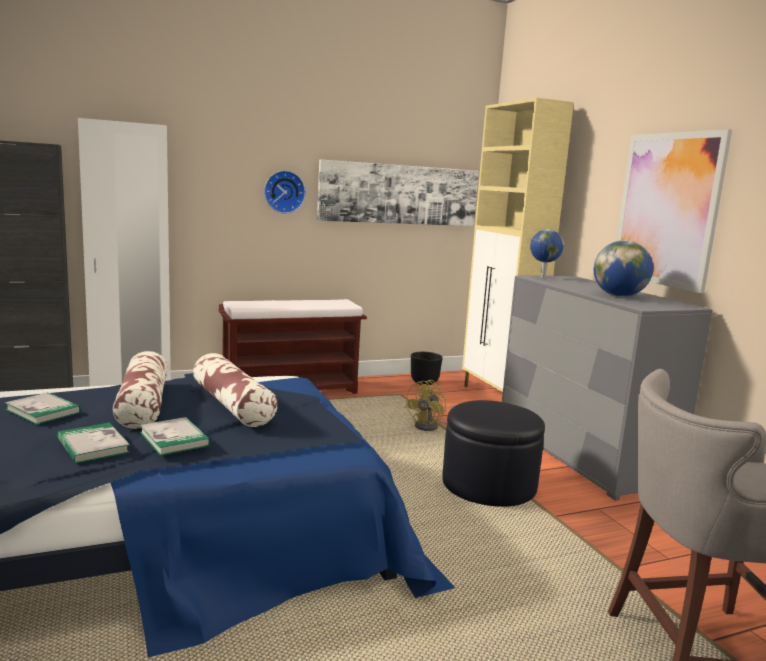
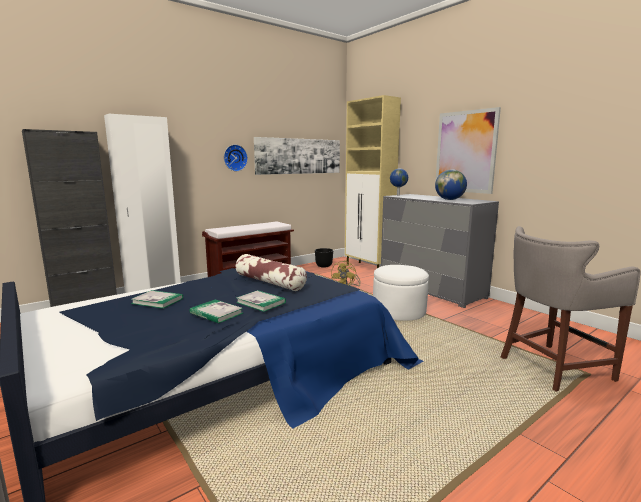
camera: 15 degrees left, 0 degrees up
pillow [112,351,168,429] -> none
black ottoman [442,400,545,507] -> white ottoman [373,265,429,321]

